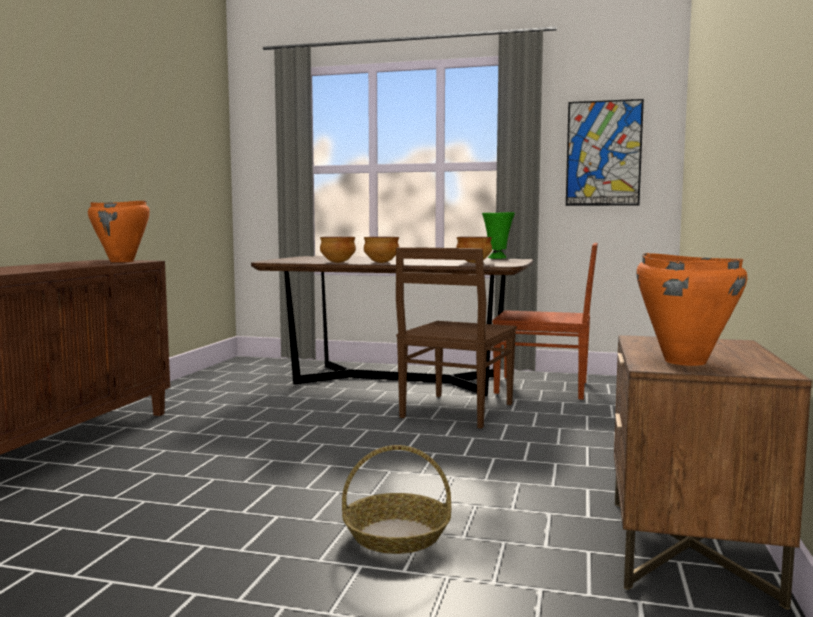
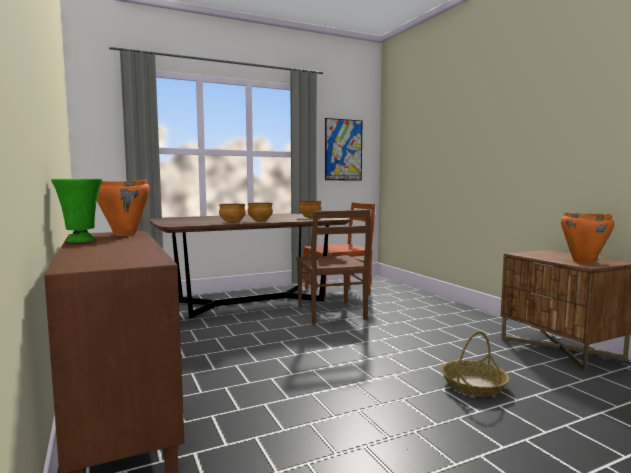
camera: 40 degrees left, 0 degrees up
green vase [482,212,515,259] -> green vase moved to [51,179,102,243]

